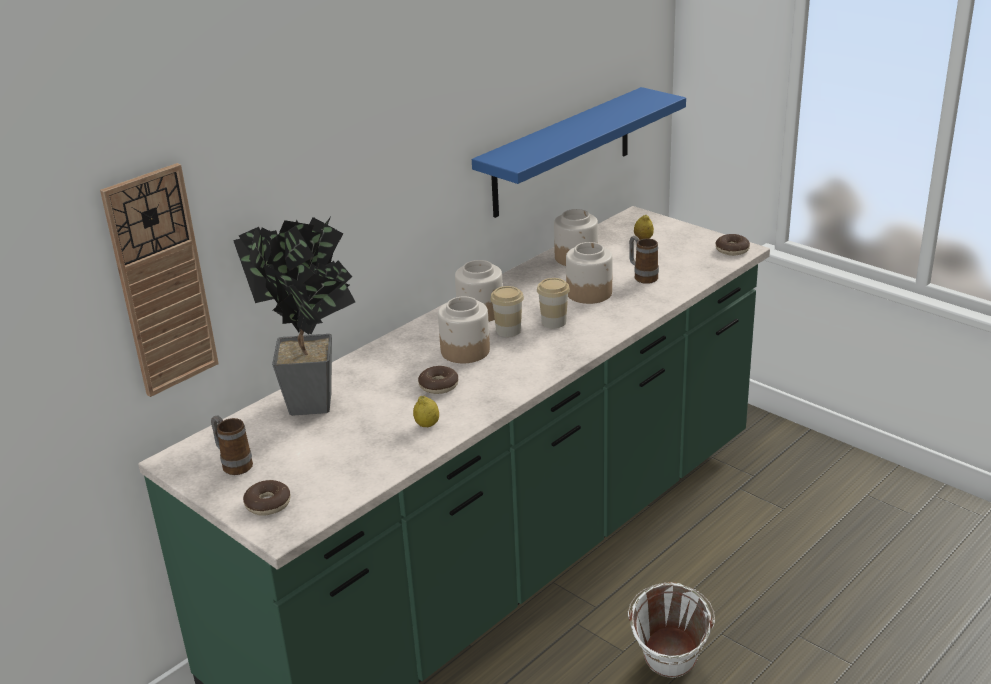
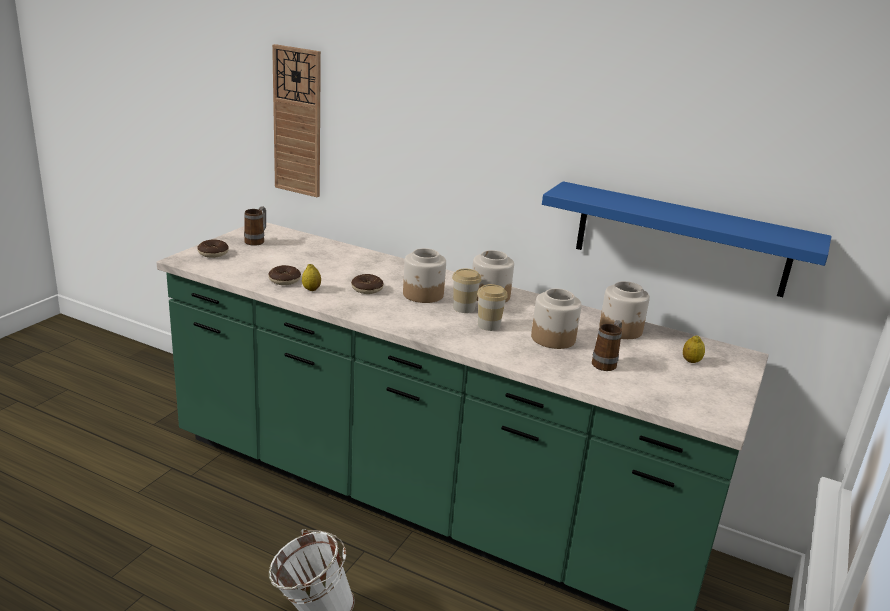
camera: 70 degrees right, 5 degrees down
potted plant [233,217,355,416] -> none
donut [716,234,750,256] -> donut moved to [268,265,301,285]

